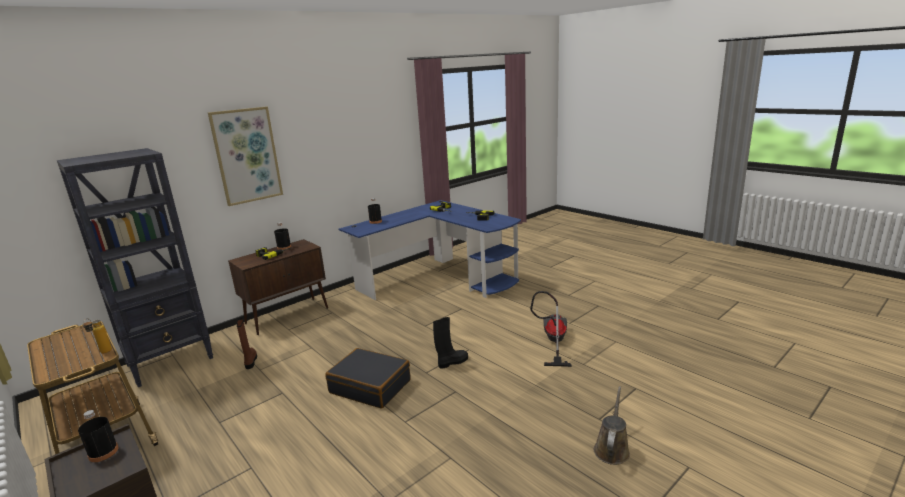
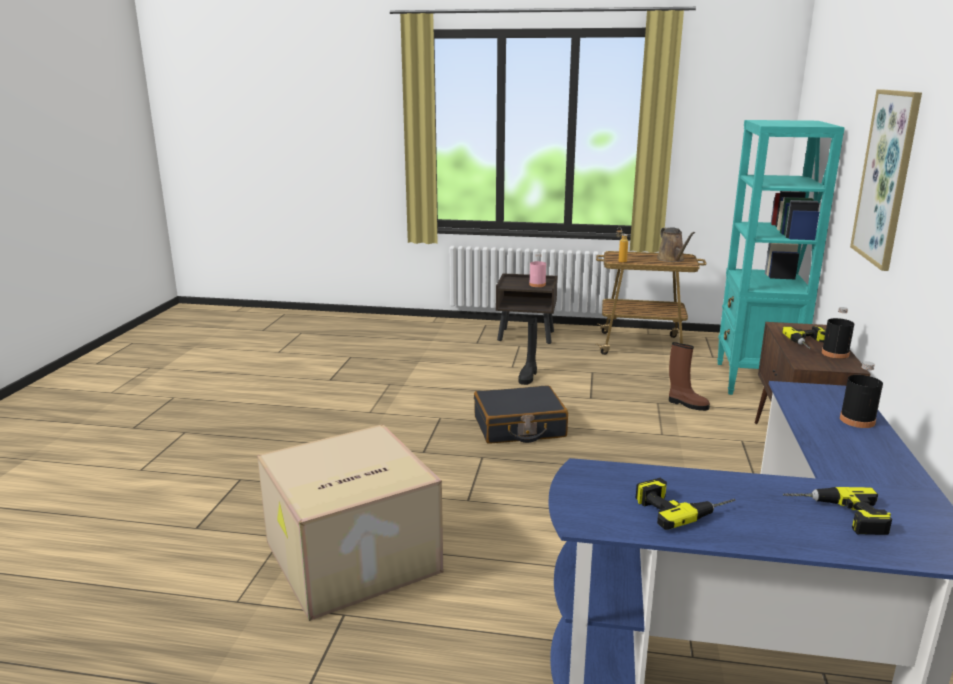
camera: 140 degrees right, 0 degrees up
black bookcase [57,148,213,387] -> turquoise bookcase [717,120,845,395]
black bottle [78,410,119,462] -> pink bottle [529,253,546,287]
black boot [433,317,468,369] -> black boot moved to [518,318,537,385]
vacuum cleaner [530,291,572,367] -> cardboard box [257,424,443,621]
brown watering can [594,386,630,465] -> brown watering can moved to [657,227,695,262]

